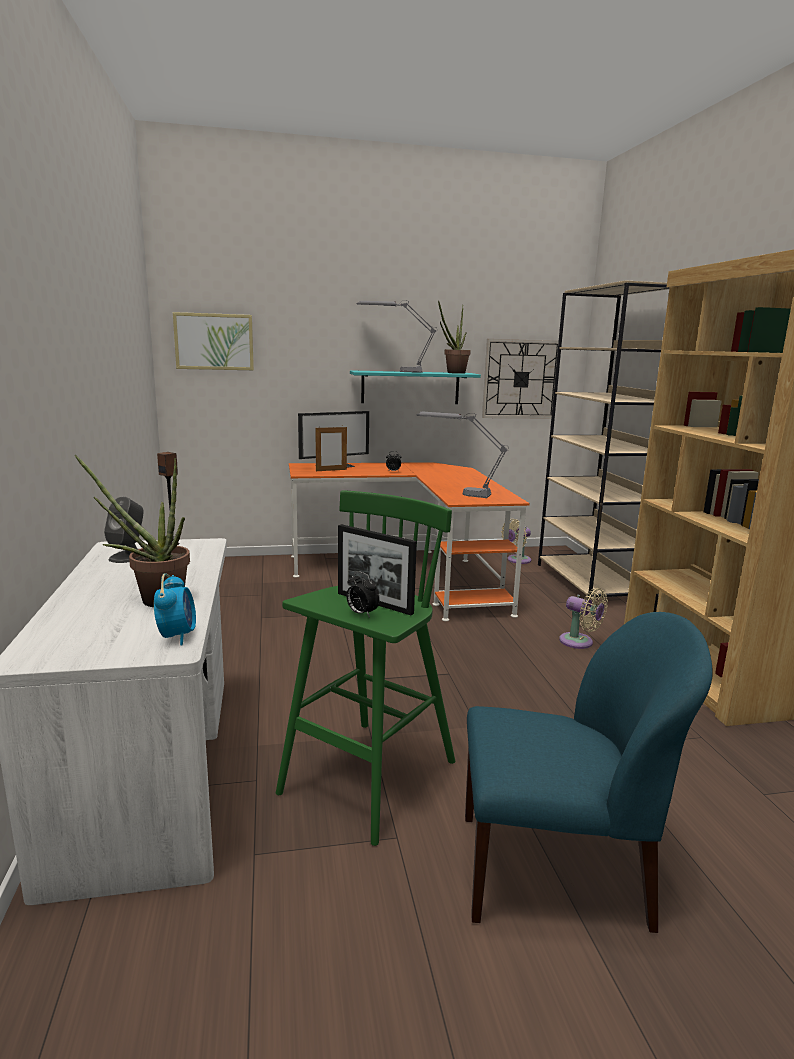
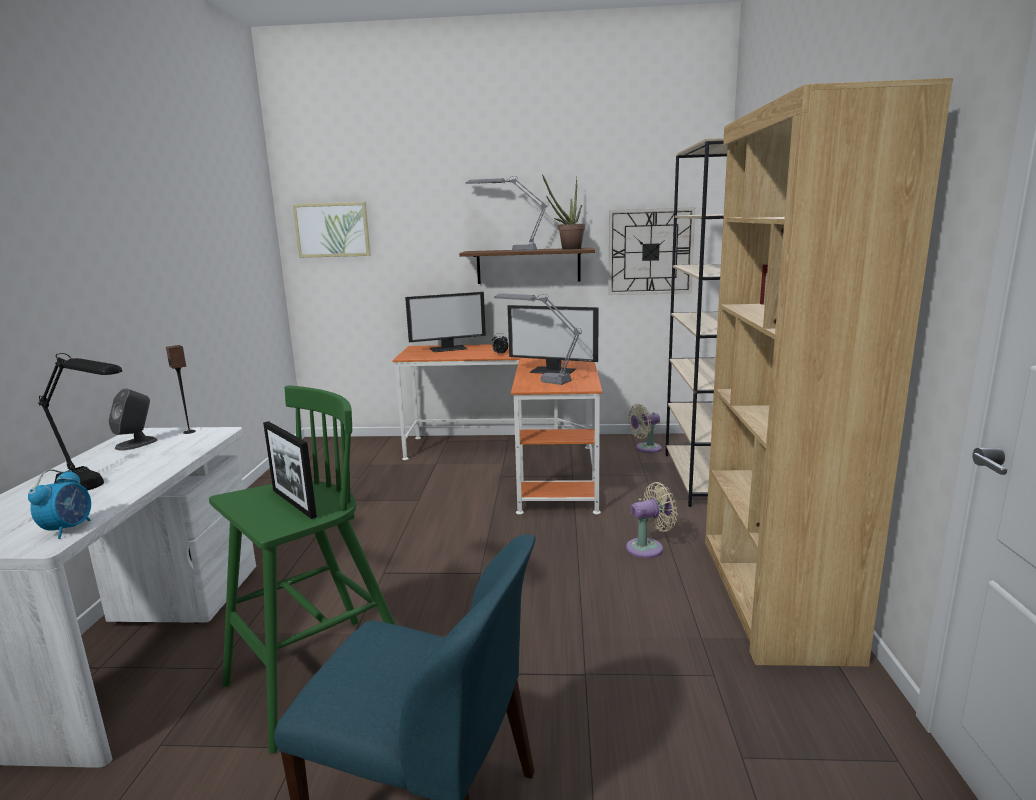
camera: 15 degrees right, 0 degrees up
potted plant [75,455,190,607] -> black table lamp [38,353,122,490]
picture frame [316,426,347,471] -> none
alarm clock [346,571,380,617] -> none
turquoise shelf [350,370,481,404] -> brown shelf [459,248,595,284]
beige fan [559,588,608,649] -> beige fan turned 75 degrees counterclockwise [626,482,677,558]
none -> monitor [507,305,599,374]

